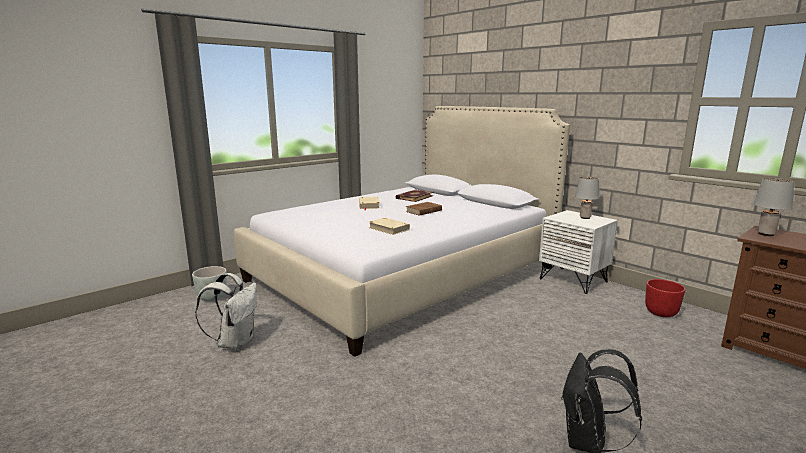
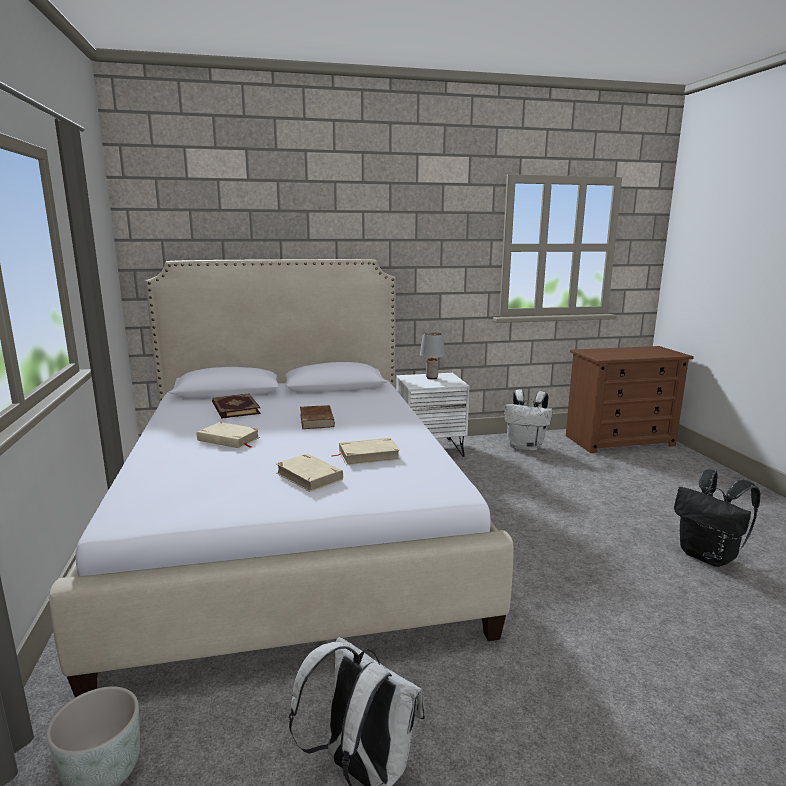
camera: 60 degrees left, 0 degrees up
red planter [645,279,686,317] -> white backpack [504,390,552,451]
grey table lamp [753,178,794,236] -> none
none -> beige book [276,453,343,492]

